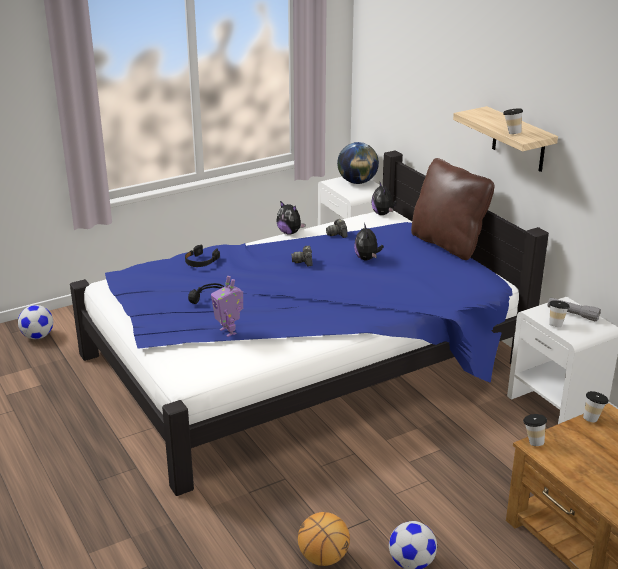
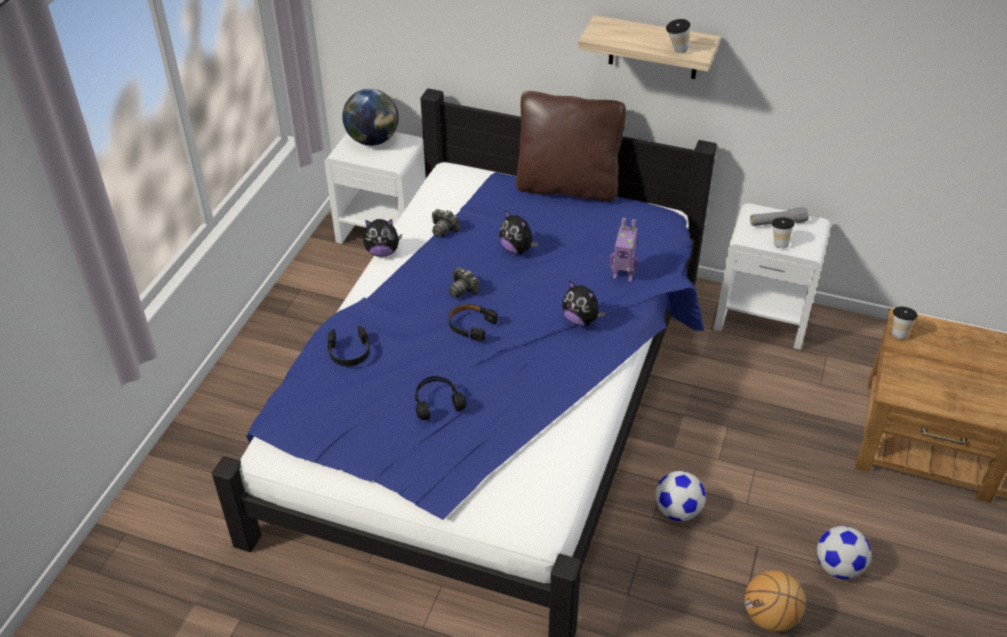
camera: 40 degrees left, 15 degrees up
football [18,305,53,339] -> football moved to [655,471,706,521]
toy robot [211,276,243,337] -> toy robot moved to [610,218,638,282]
plush toy [371,183,397,215] -> plush toy moved to [562,280,606,326]
cup [523,414,547,446] -> none
none -> black headphones [449,304,498,341]

